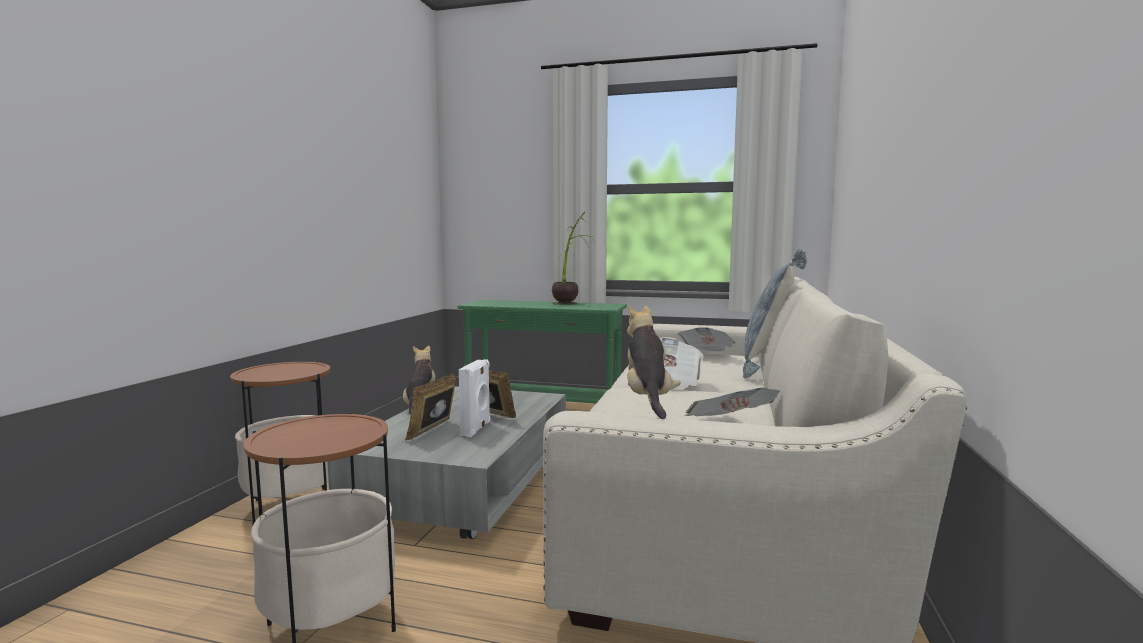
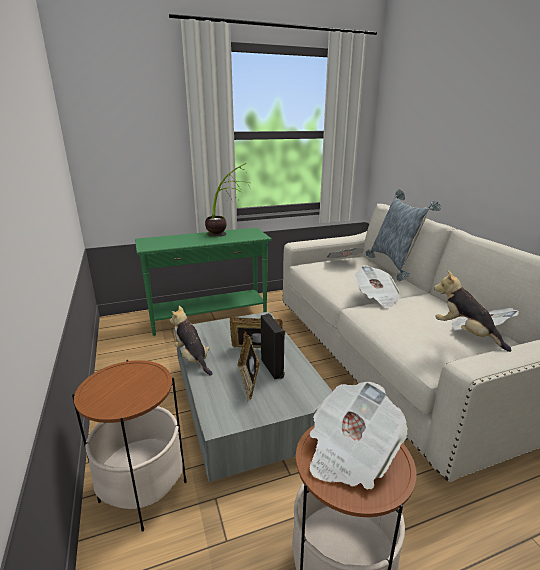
camera: 35 degrees left, 15 degrees up
white speaker [459,359,491,437] -> black speaker [261,313,285,379]
none -> newspaper [310,382,408,489]

